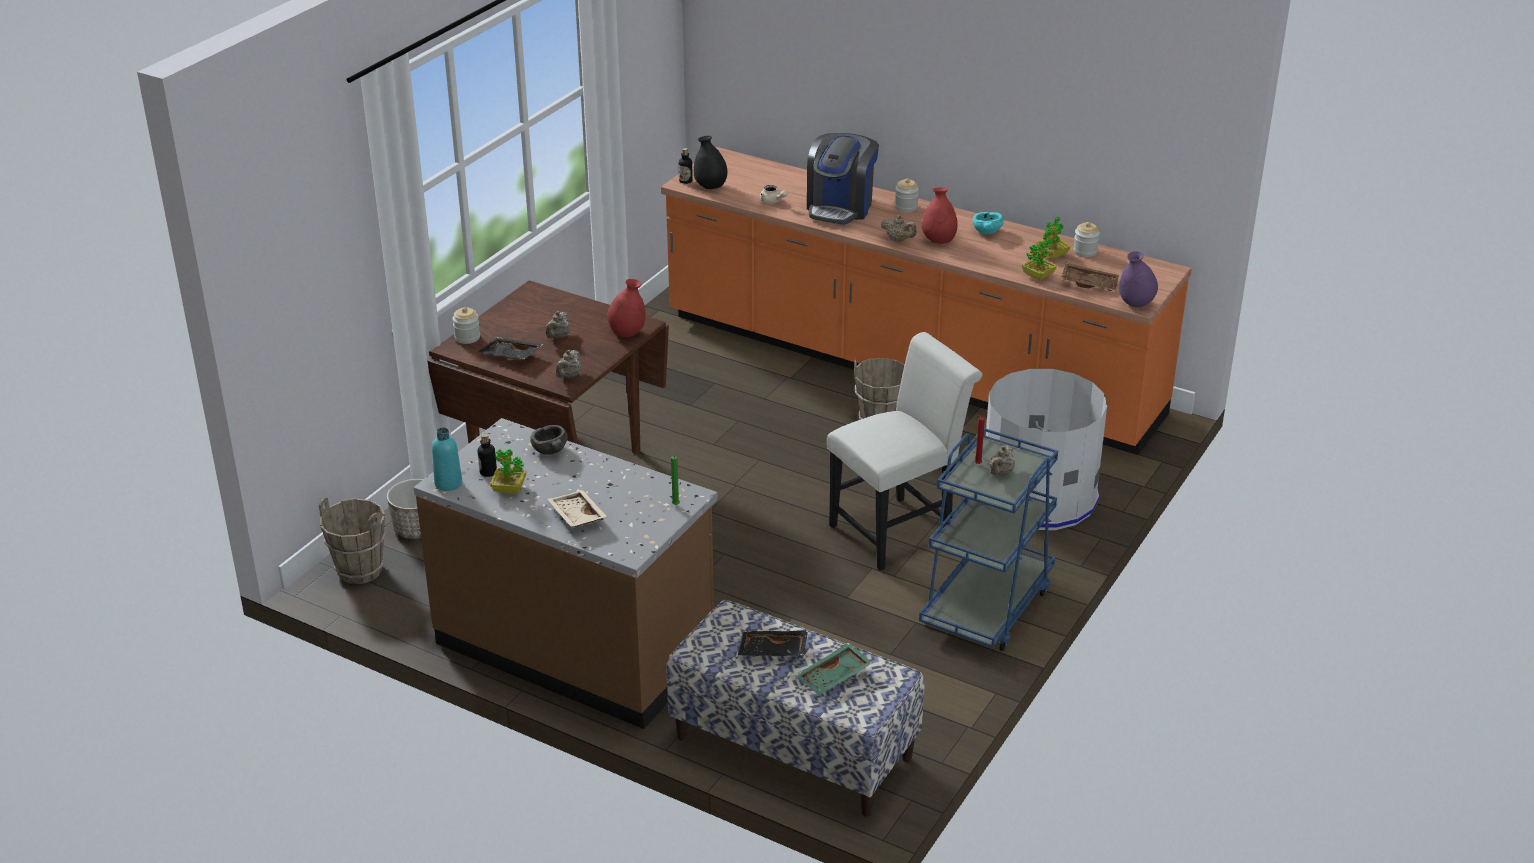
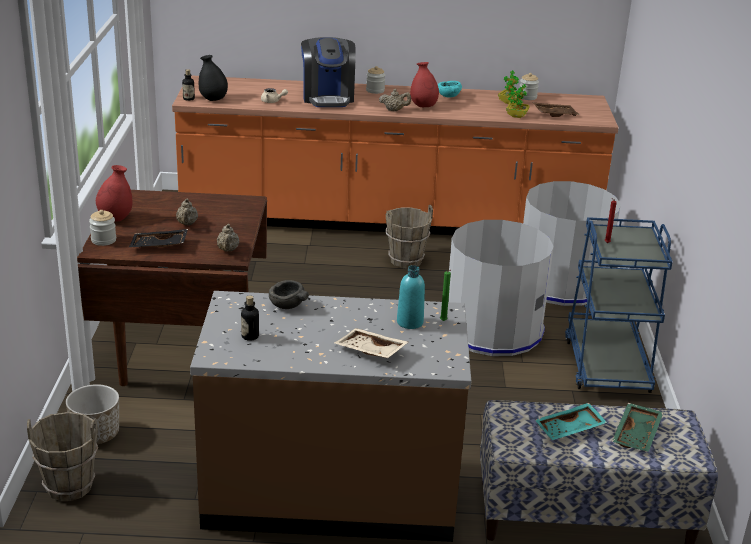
camera: 30 degrees left, 5 degrees down
turquoise bottle [432,427,462,491] -> turquoise bottle moved to [397,265,425,329]
potted plant [490,449,526,494] -> none
red vase [607,279,645,337] -> red vase moved to [96,165,132,222]
black tray [738,630,808,657] -> turquoise tray [535,403,607,440]
white chair [827,332,983,571] -> grey trash can [448,220,554,356]
beige teapot [989,445,1015,476] -> none
purple vase [1119,251,1158,307] -> none

